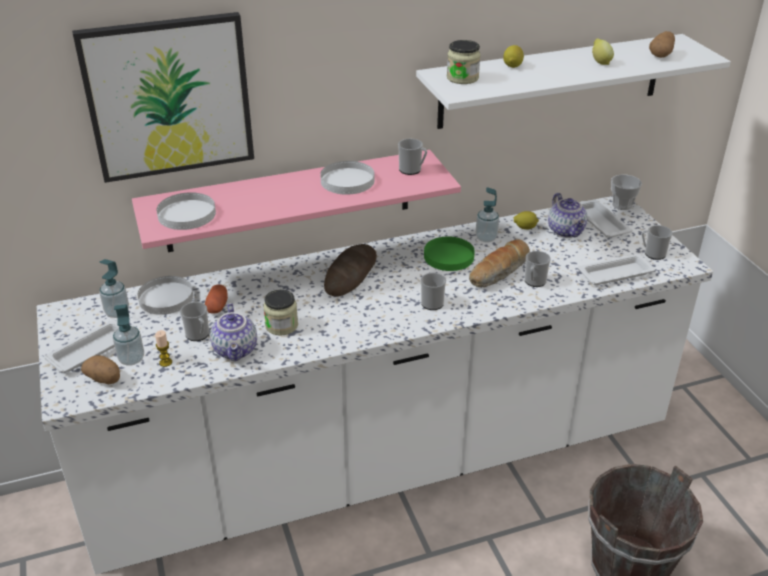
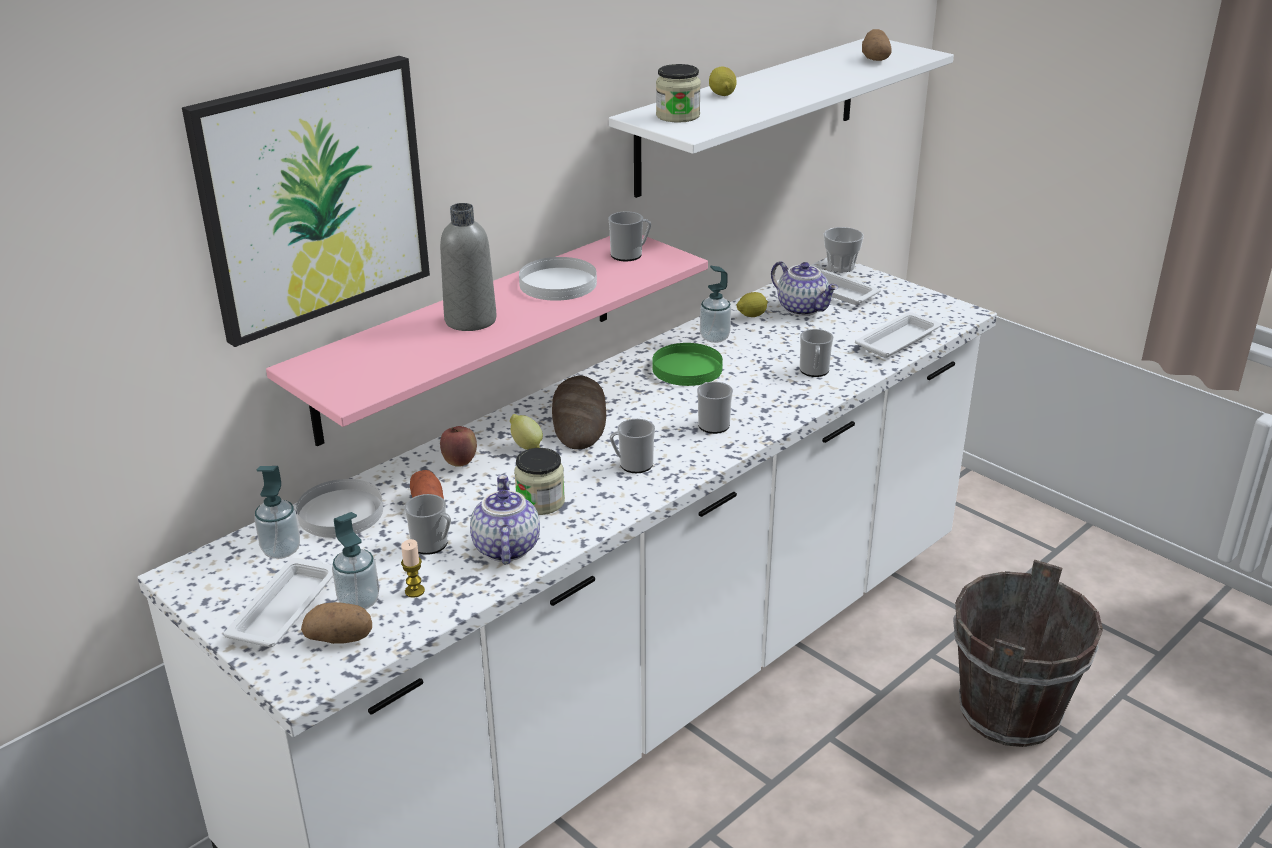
camera: 25 degrees left, 5 degrees down
white plate [157,192,216,230] -> none
teapot [210,303,257,361] -> teapot turned 150 degrees counterclockwise [470,475,540,564]
bread [469,240,530,287] -> none
lemon [592,38,614,65] -> lemon moved to [510,414,543,450]
mug [642,225,672,260] -> mug moved to [610,419,655,473]
none -> grey bottle [440,203,497,331]
none -> apple [440,426,477,467]

